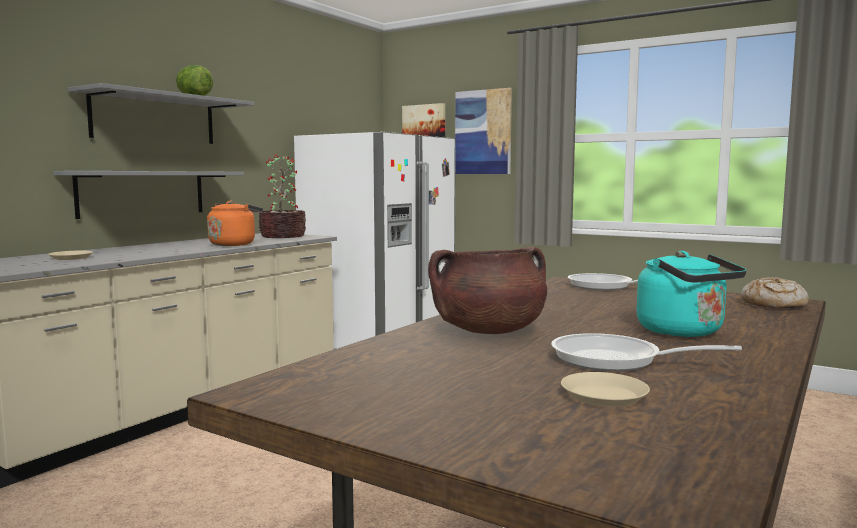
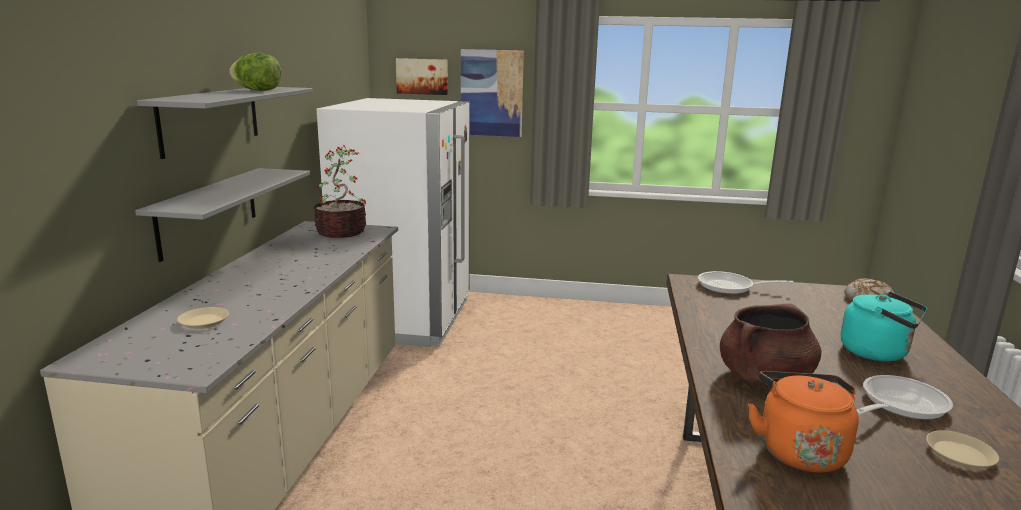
camera: 25 degrees left, 10 degrees up
orange kettle [207,200,263,246] -> orange kettle moved to [748,371,859,473]
frying pan [551,333,742,371] -> frying pan turned 150 degrees clockwise [857,375,953,420]

